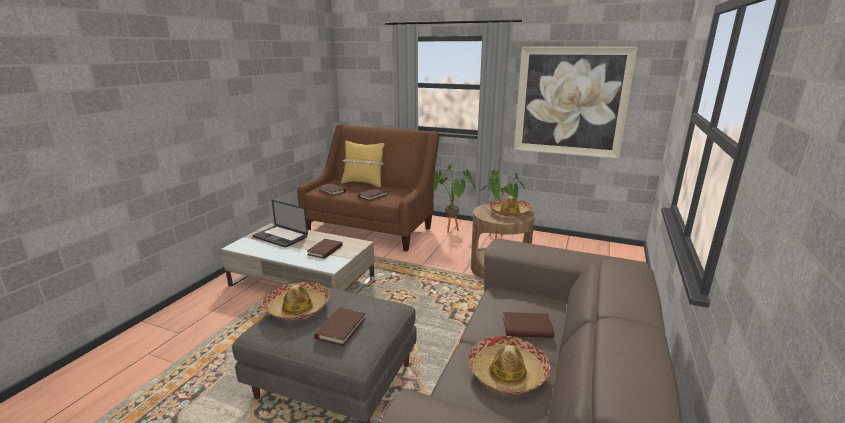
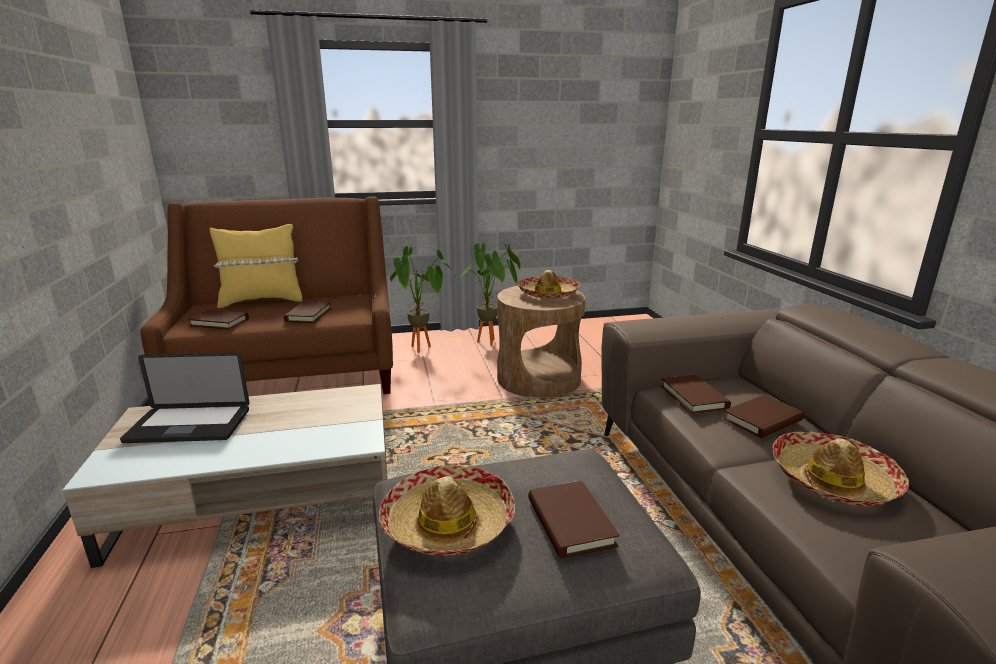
camera: 35 degrees left, 0 degrees up
brown book [307,239,343,259] -> brown book moved to [661,375,731,414]
picture [514,46,638,159] -> none

